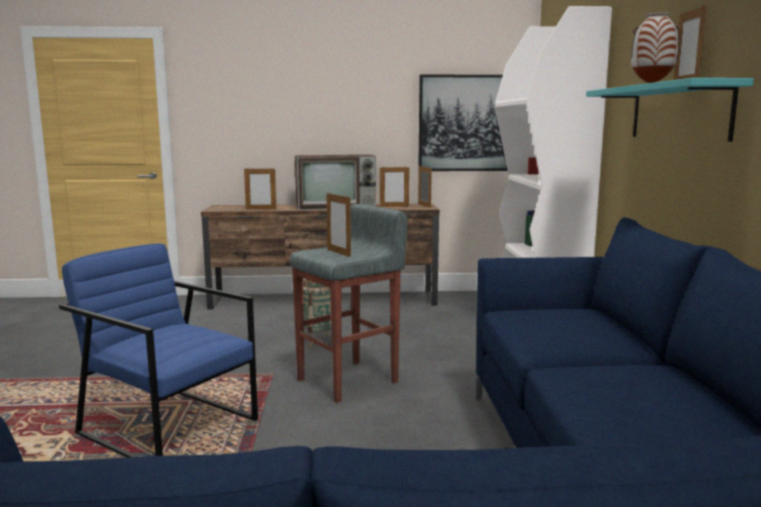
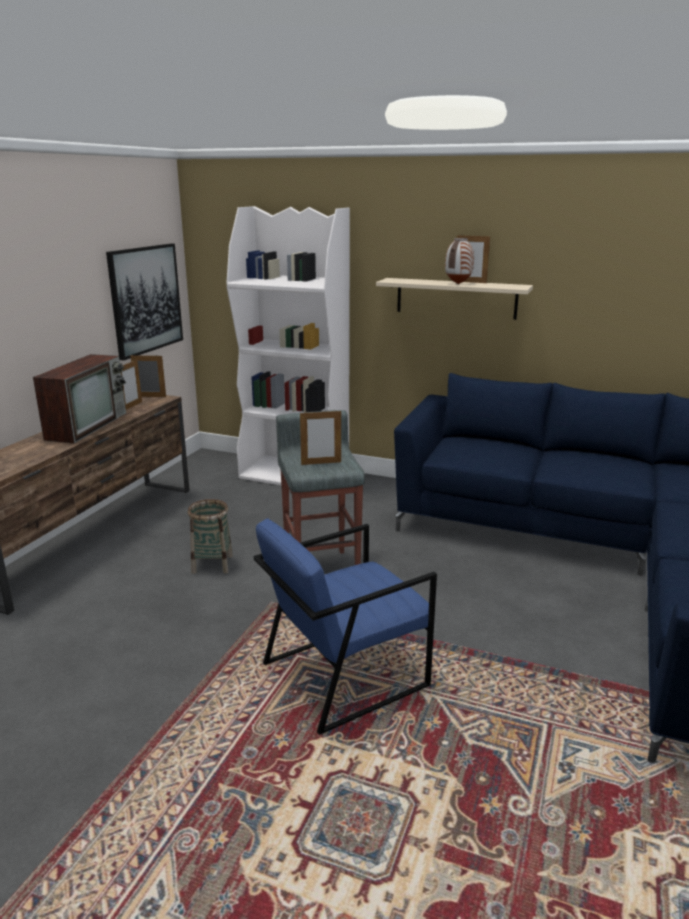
camera: 65 degrees left, 10 degrees up
picture frame [244,167,276,210] -> none
turquoise shelf [586,78,754,142] -> beige shelf [376,278,533,320]

